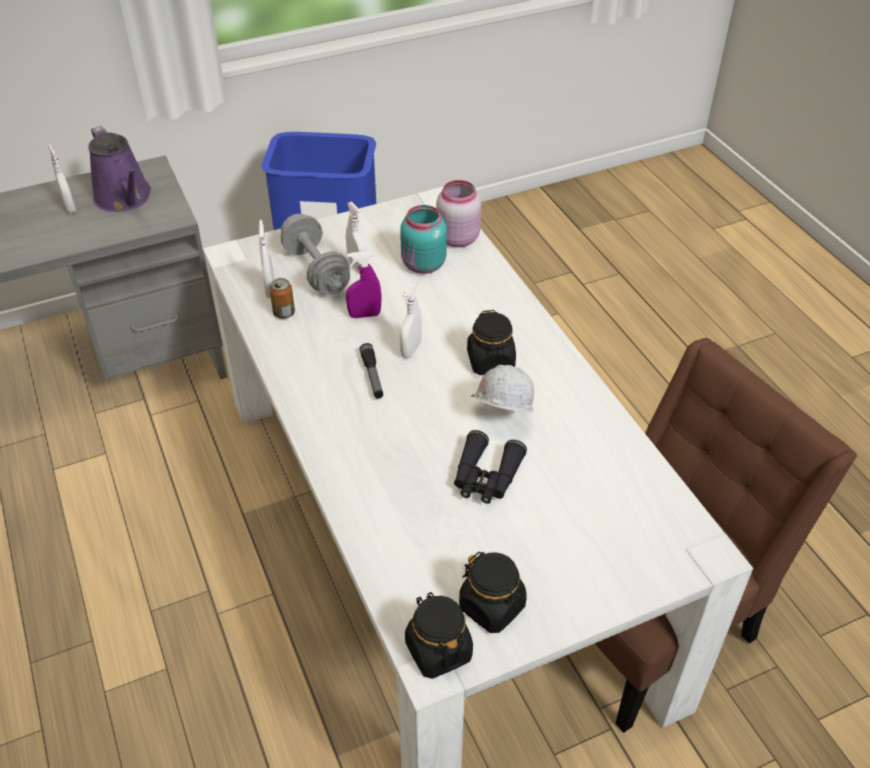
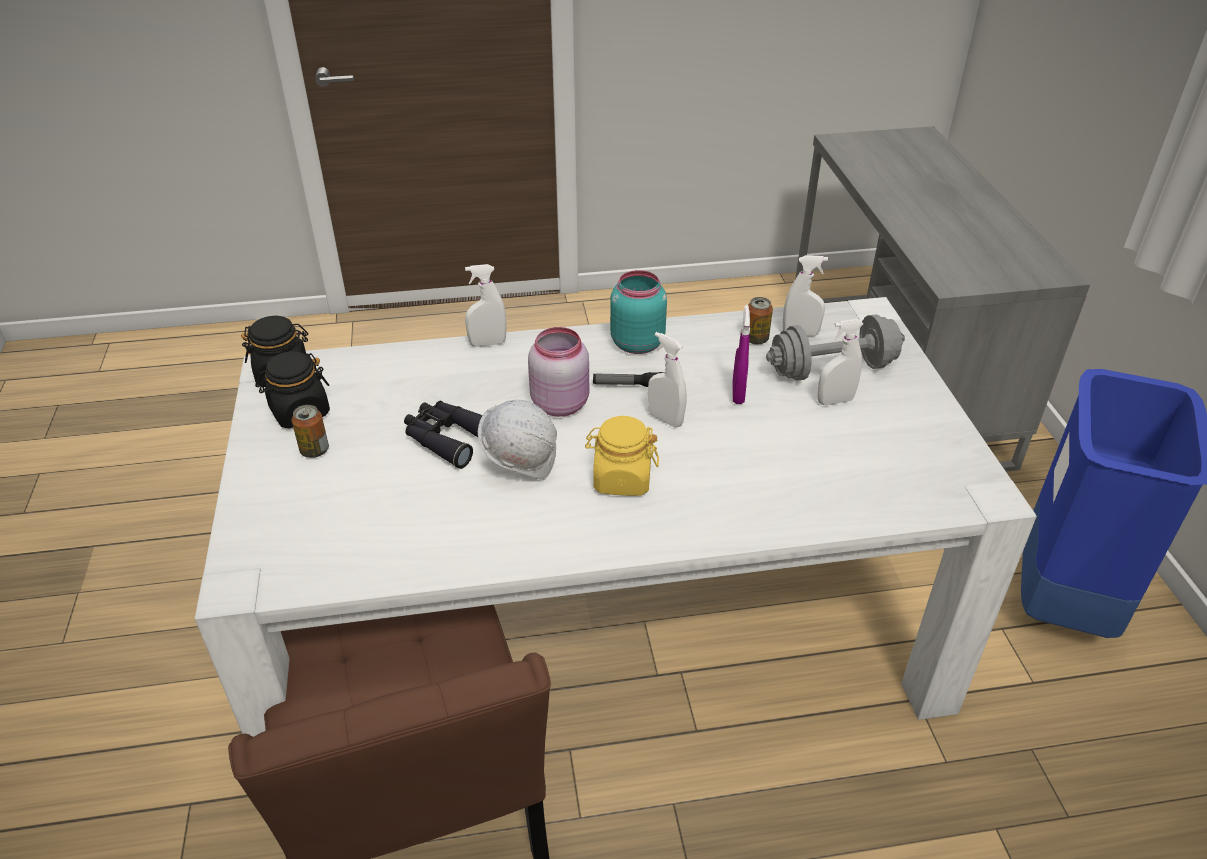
camera: 105 degrees right, 5 degrees down
white spray bottle [48,144,76,213] -> white spray bottle moved to [465,264,506,347]
purple watering can [88,125,151,212] -> none
turquoise jar [400,205,447,274] -> turquoise jar moved to [610,270,667,354]
pink jar [436,180,481,247] -> pink jar moved to [528,327,589,417]
black jar [467,310,516,375] -> yellow jar [585,416,659,496]
none -> can [292,405,329,458]

